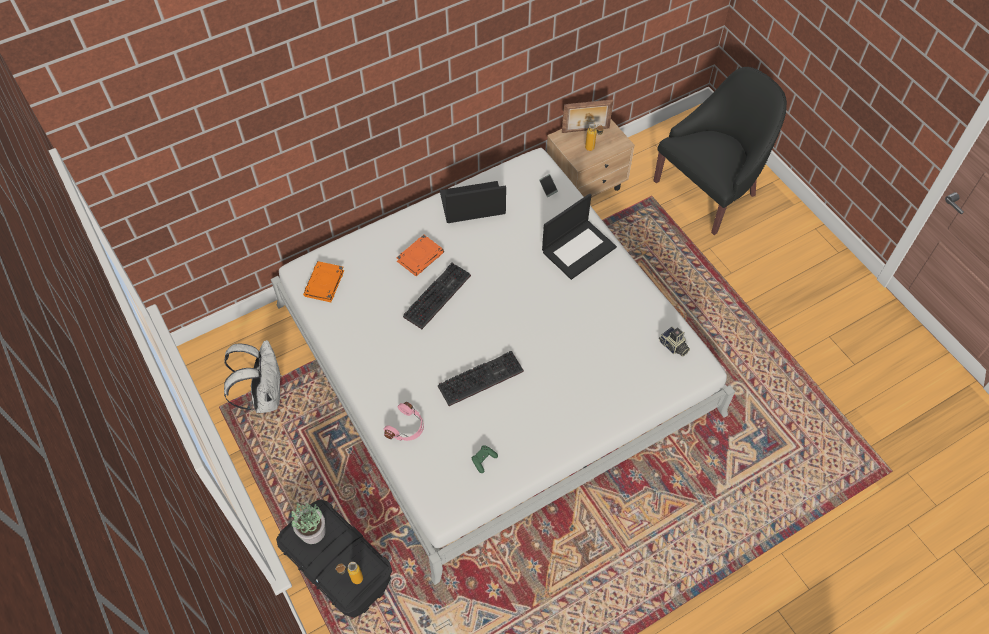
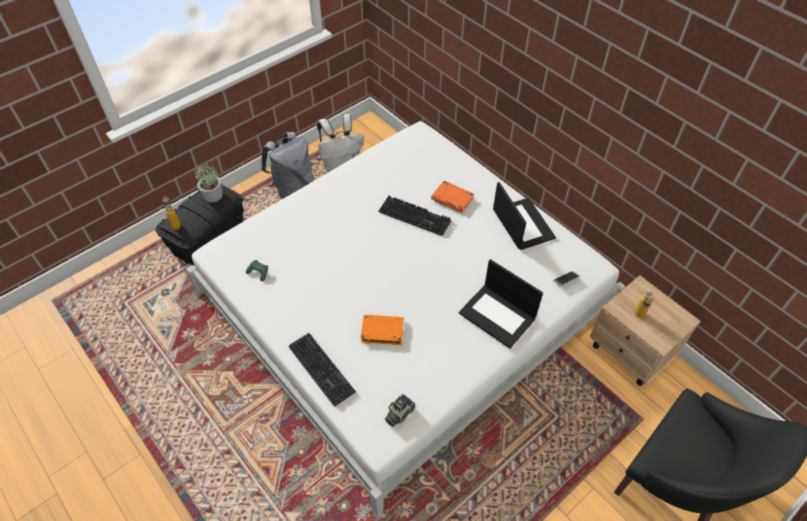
camera: 80 degrees right, 5 degrees down
orange book [303,261,344,302] -> orange book moved to [361,315,404,345]
pink headphones [384,402,424,441] -> none
keyboard [438,351,524,406] -> keyboard moved to [289,332,356,407]
picture frame [562,99,613,133] -> none
none -> grey backpack [261,132,313,199]

